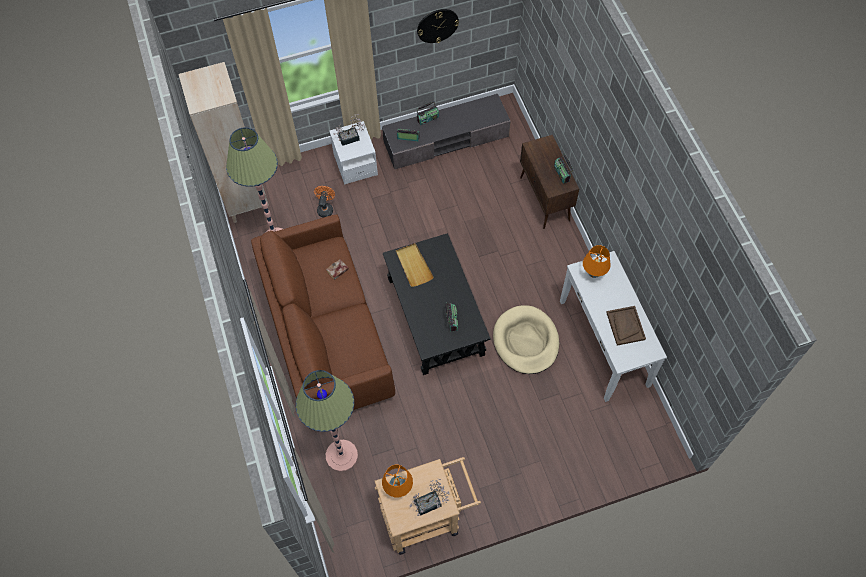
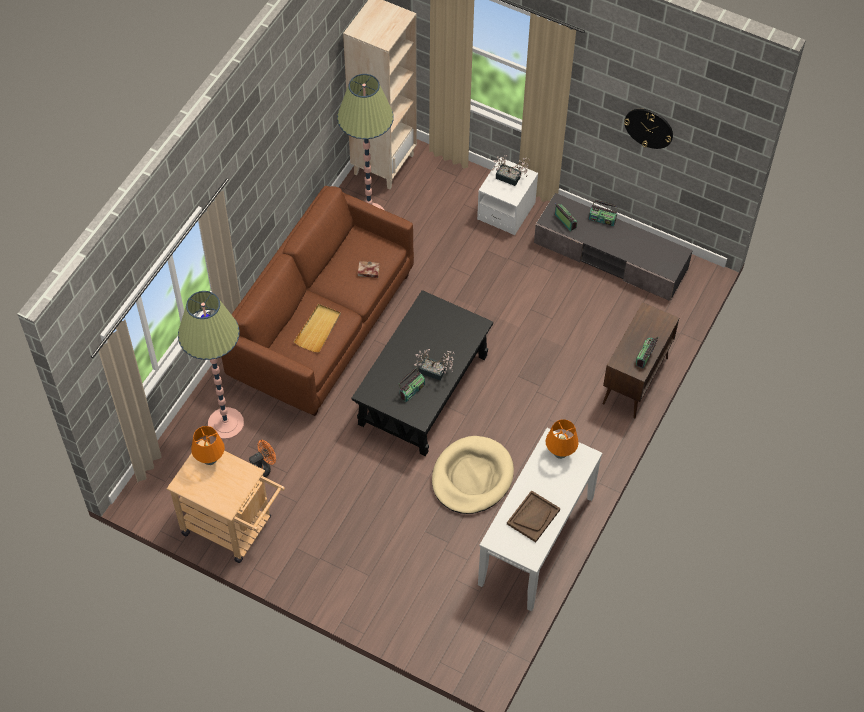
camera: 45 degrees right, 5 degrees down
orange fan [314,186,335,217] -> orange fan moved to [249,440,276,478]
beige tray [396,243,434,287] -> beige tray moved to [294,304,341,353]
potted plant [410,478,450,516] -> potted plant moved to [414,349,455,381]

